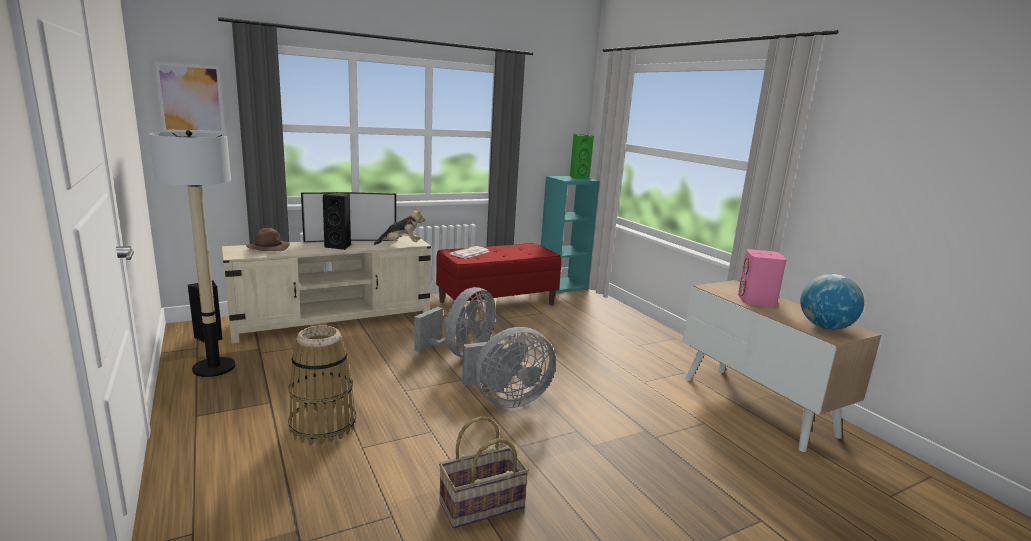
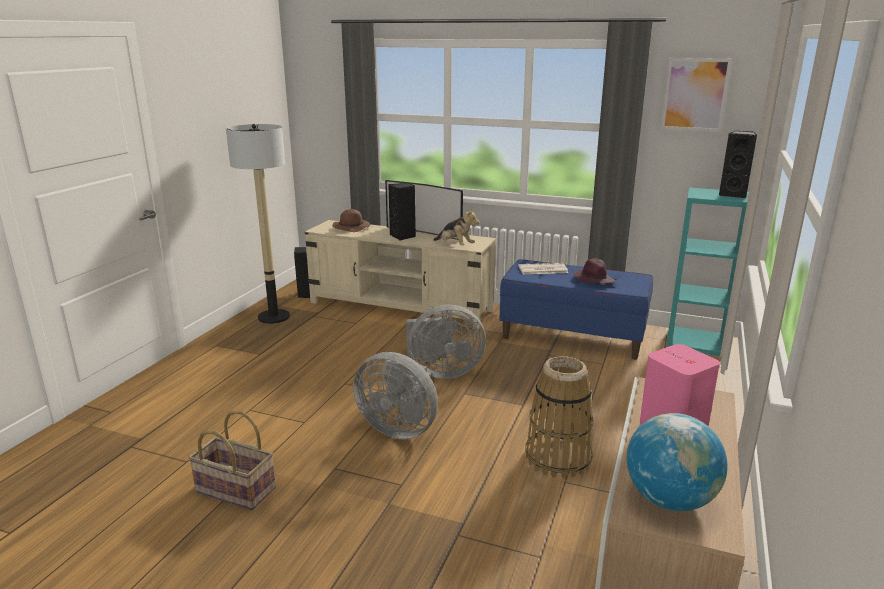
camera: 50 degrees right, 5 degrees up
picture [154,61,225,134] -> picture moved to [661,58,732,132]
basket [288,325,356,445] -> basket moved to [525,356,594,479]
red bench [436,243,562,305] -> blue bench [499,259,653,360]
green speaker [570,134,594,179] -> black speaker [719,131,757,198]
none -> purple hat [574,258,615,284]

